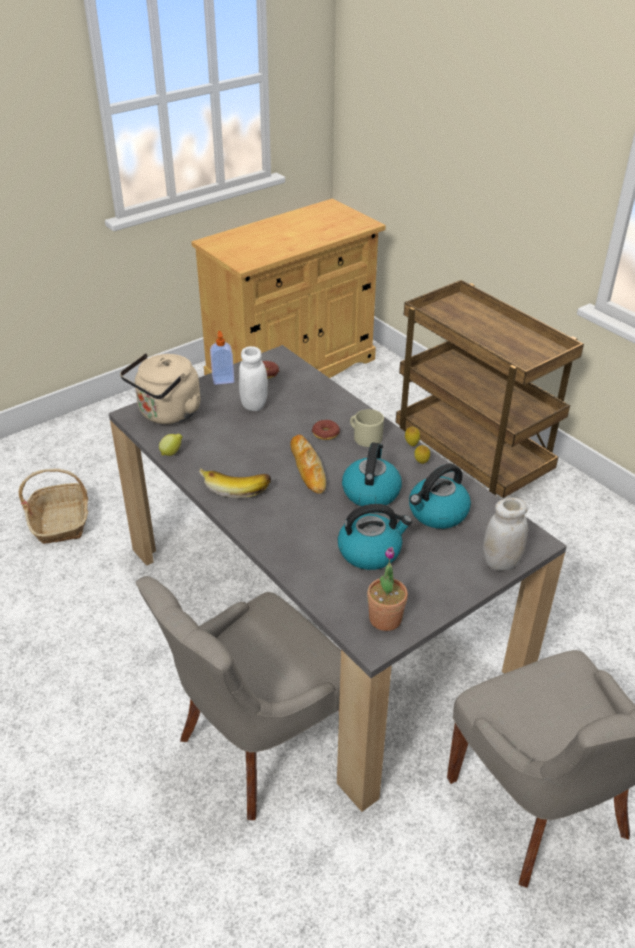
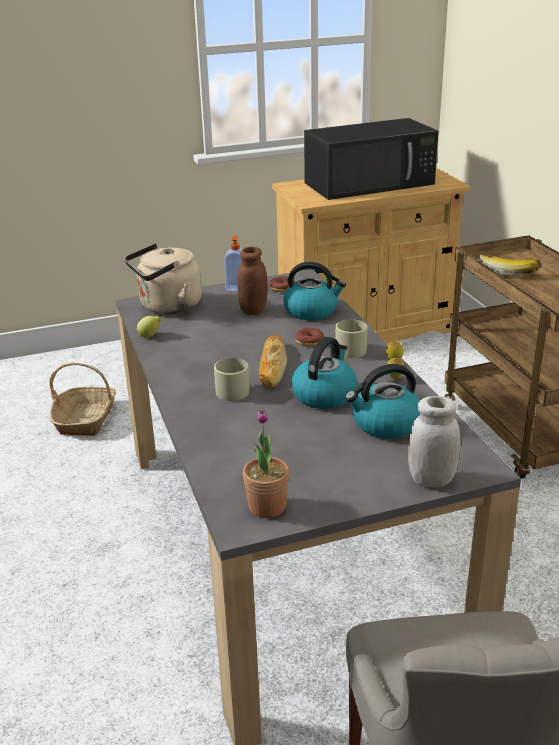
camera: 20 degrees right, 10 degrees down
grey chair [136,576,341,820] -> none
banana [199,468,271,498] -> banana moved to [480,254,541,276]
white jar [239,346,268,411] -> brown jar [237,247,268,315]
kettle [338,504,412,570] -> kettle moved to [283,262,346,320]
none -> beige mug [214,358,250,401]
none -> black microwave [304,118,438,200]

